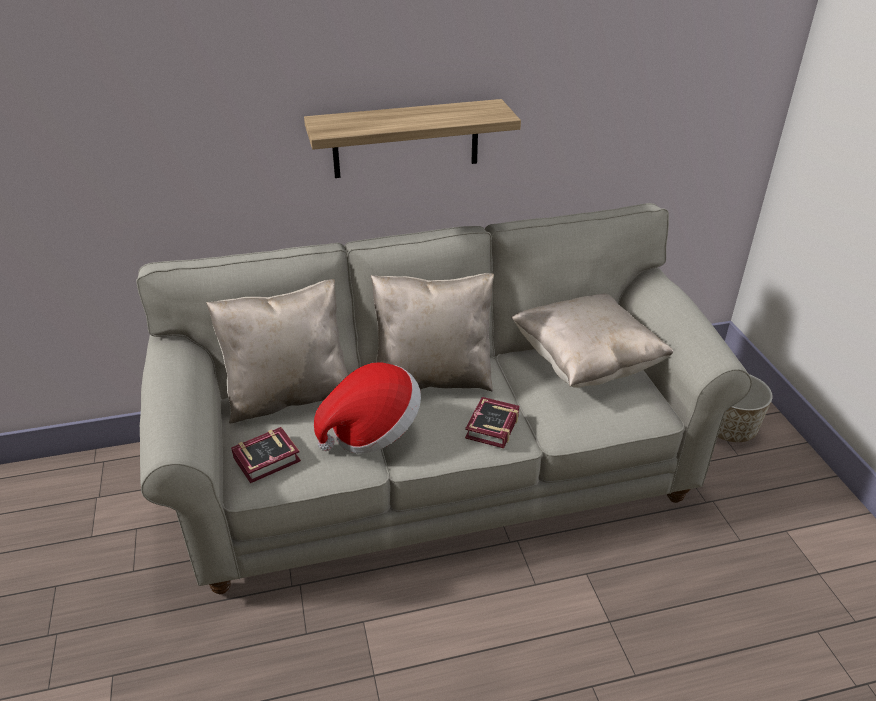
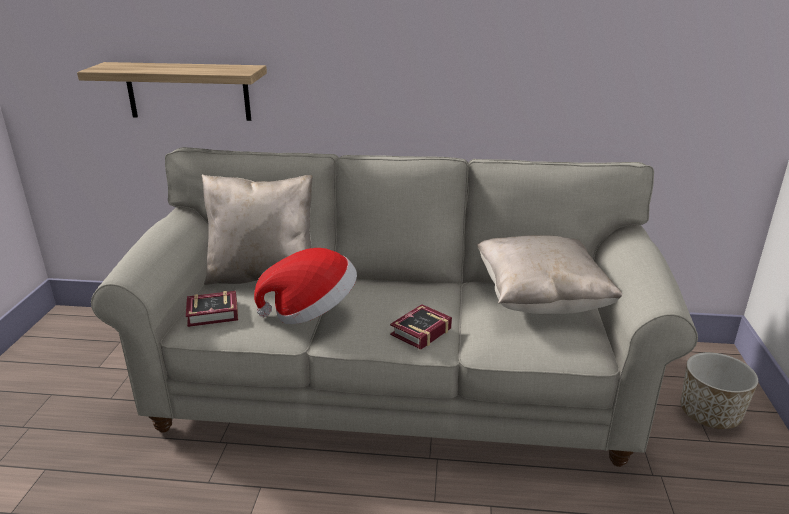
camera: 20 degrees right, 10 degrees down
shelf [304,99,521,178] -> shelf moved to [77,62,267,121]
beige pillow [371,273,494,391] -> none

